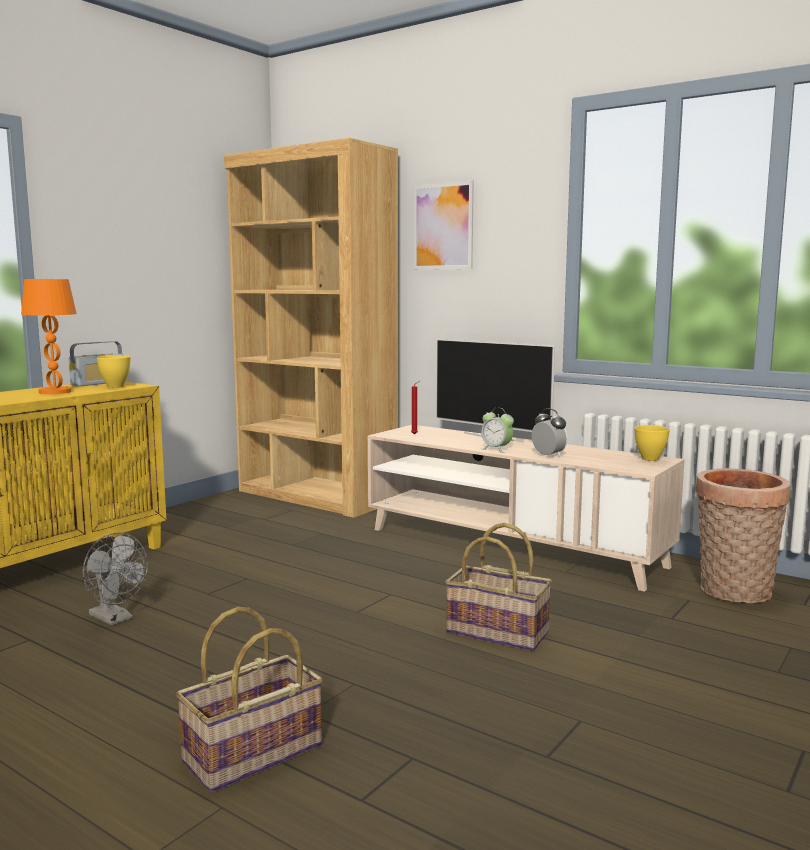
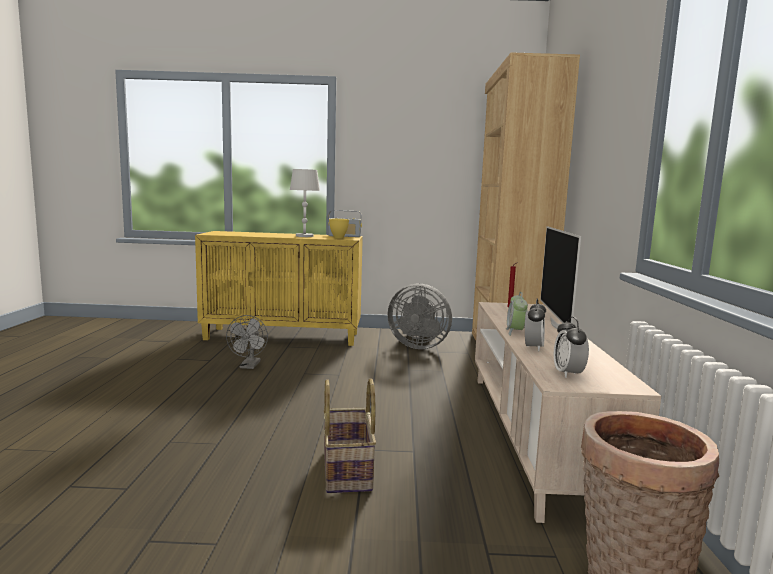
camera: 55 degrees right, 0 degrees up
orange table lamp [21,279,77,394] -> white table lamp [290,169,320,237]
basket [176,607,323,792] -> none
picture [413,181,474,270] -> none
yellow bowl [634,425,670,461] -> none
none -> grey fan [387,284,452,349]
none -> alarm clock [554,317,589,378]

